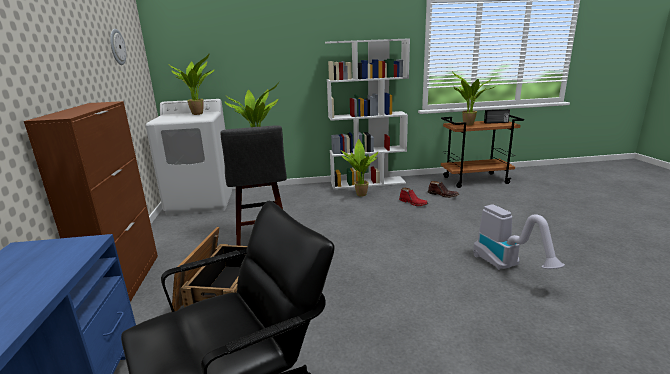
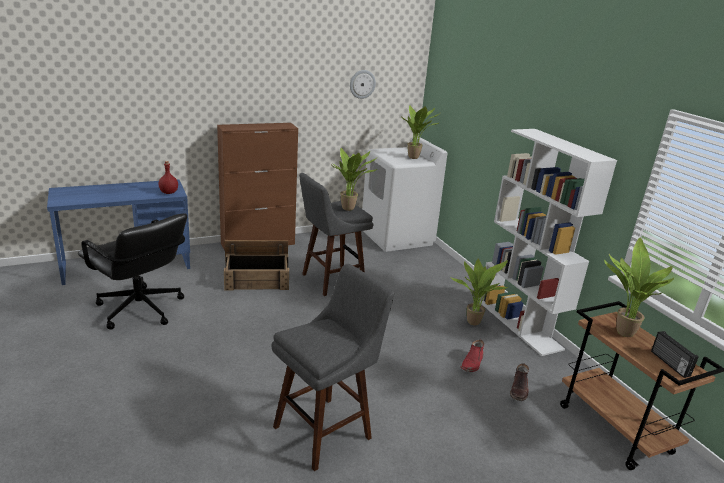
camera: 70 degrees right, 5 degrees up
vacuum cleaner [473,204,565,270] -> grey stool [271,264,394,471]
none -> red bottle [159,161,178,194]

